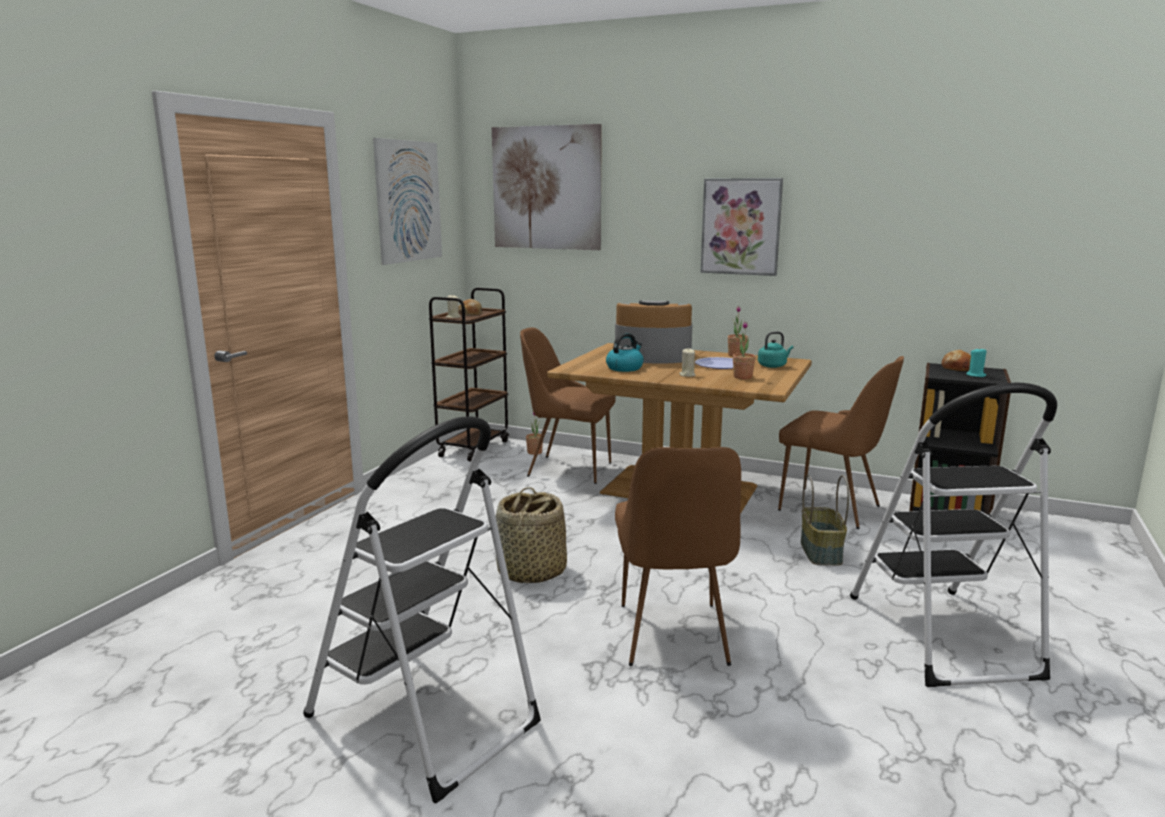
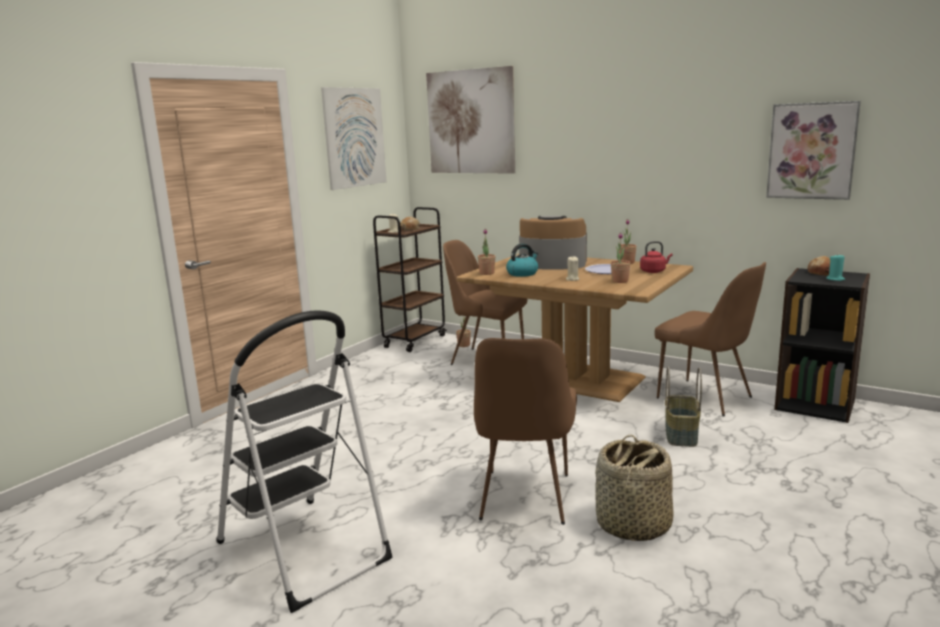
camera: 10 degrees right, 0 degrees up
basket [496,487,567,583] -> basket moved to [595,434,674,541]
picture [700,178,783,276] -> picture moved to [766,101,861,200]
turquoise kettle [758,332,793,368] -> red kettle [640,241,673,273]
step ladder [850,383,1057,687] -> none
none -> potted plant [478,229,495,275]

